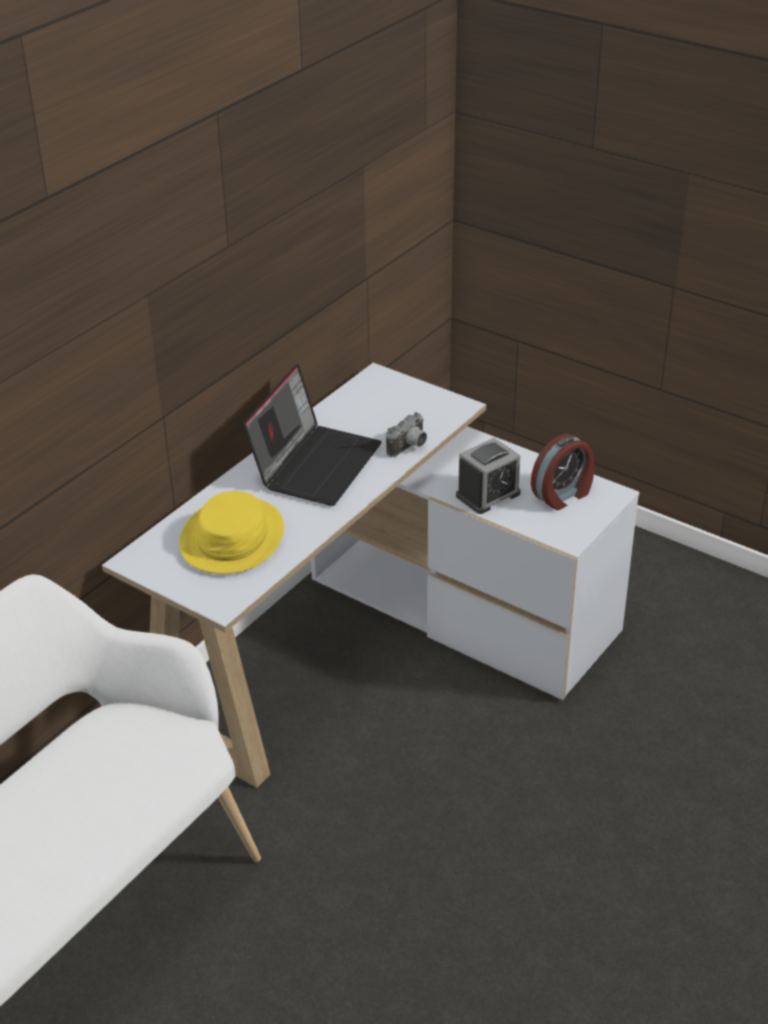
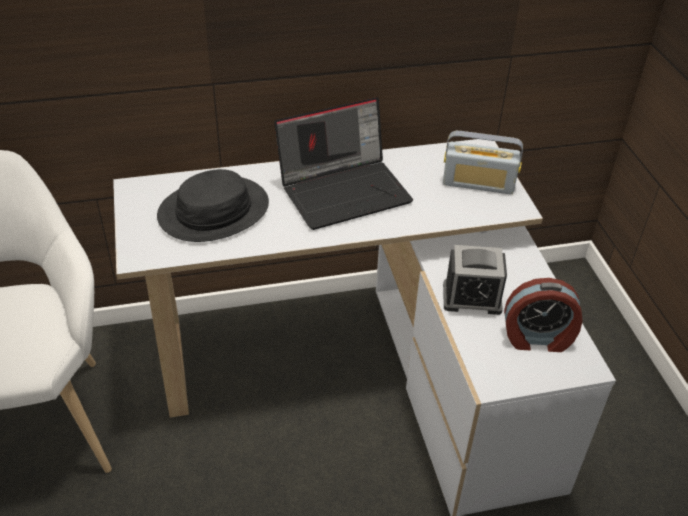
camera: 40 degrees right, 5 degrees up
yellow hat [179,491,284,574] -> black hat [157,169,269,242]
camera [386,412,427,457] -> none
none -> radio [443,131,523,194]

